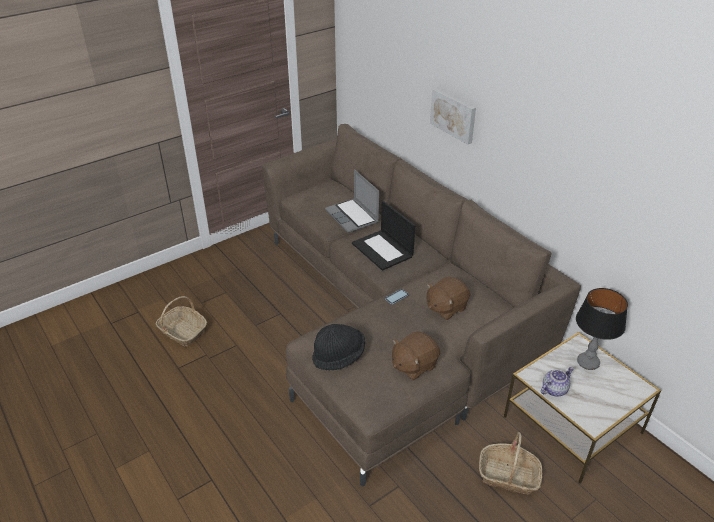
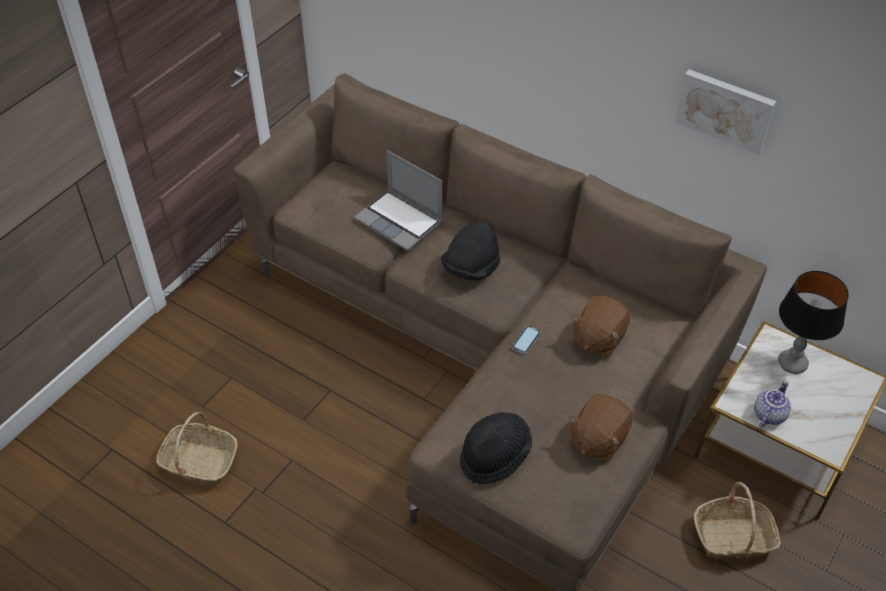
camera: 20 degrees left, 10 degrees up
laptop [352,201,415,271] -> black hat [441,221,500,281]
picture [430,88,476,145] -> picture moved to [675,69,777,155]

